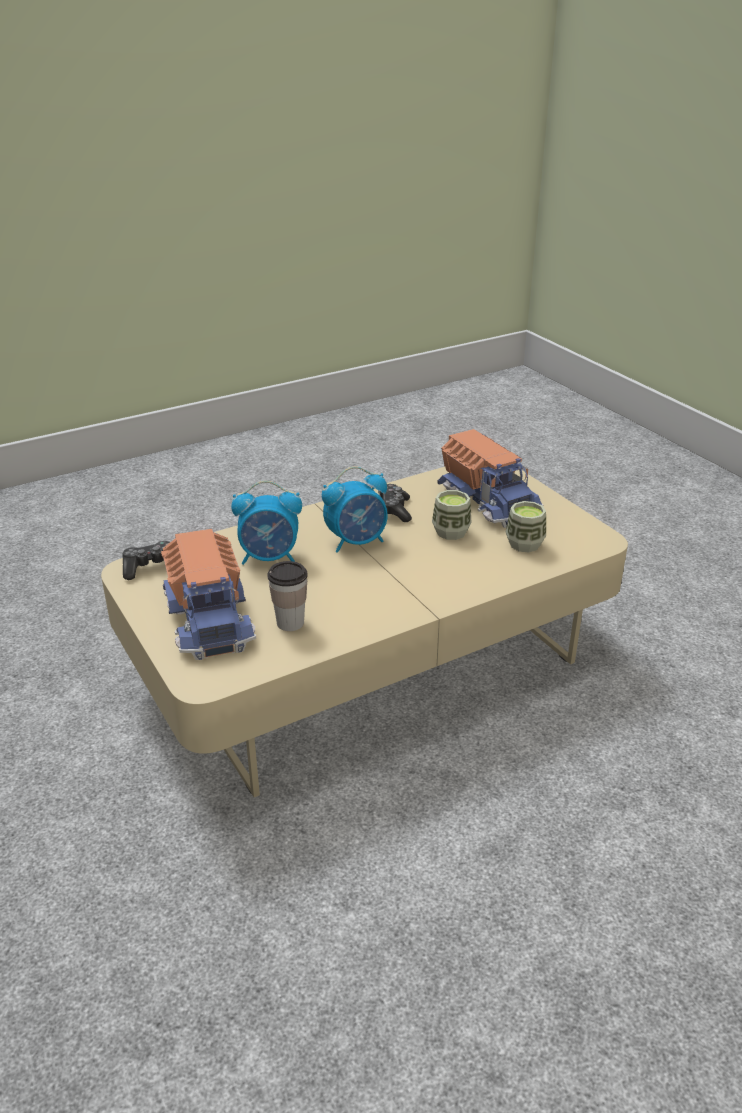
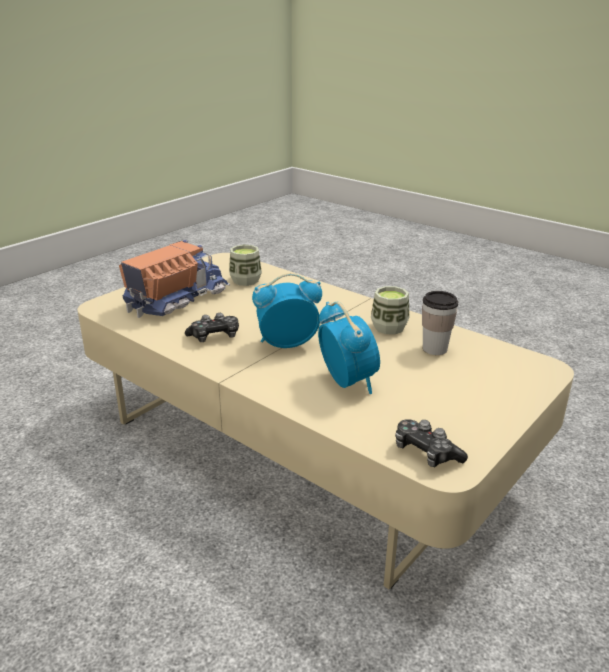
camera: 110 degrees left, 5 degrees down
toy truck [161,529,256,660] -> none
alarm clock [322,466,388,553] -> alarm clock turned 60 degrees counterclockwise [252,273,322,348]
cup [432,490,472,540] -> cup moved to [371,286,409,334]

